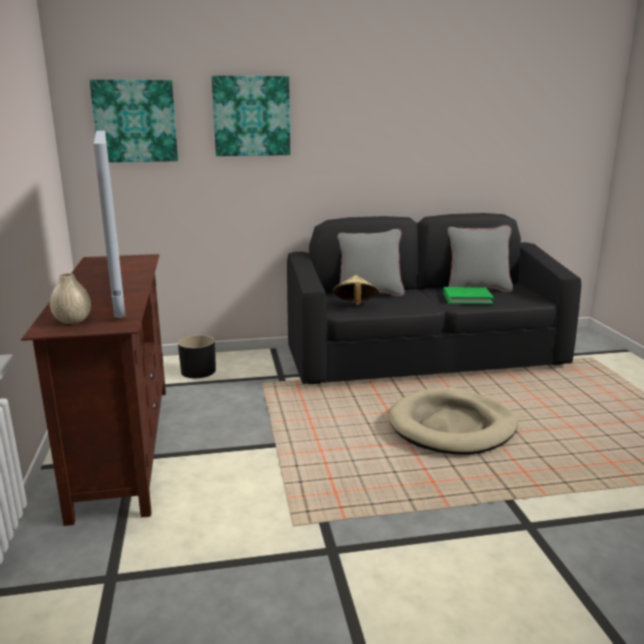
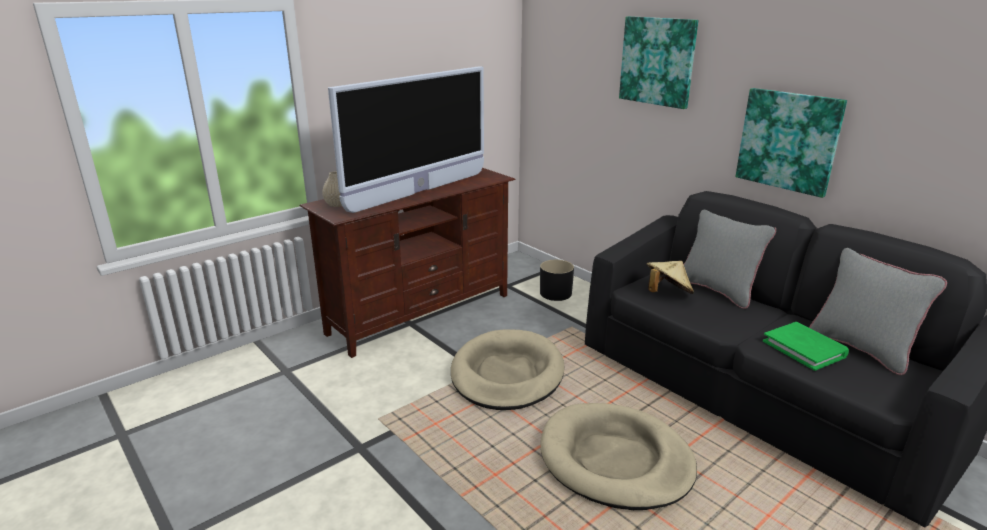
camera: 60 degrees right, 5 degrees up
picture [90,80,178,162] -> picture moved to [736,88,847,198]
none -> beige dog bed [451,329,565,410]

